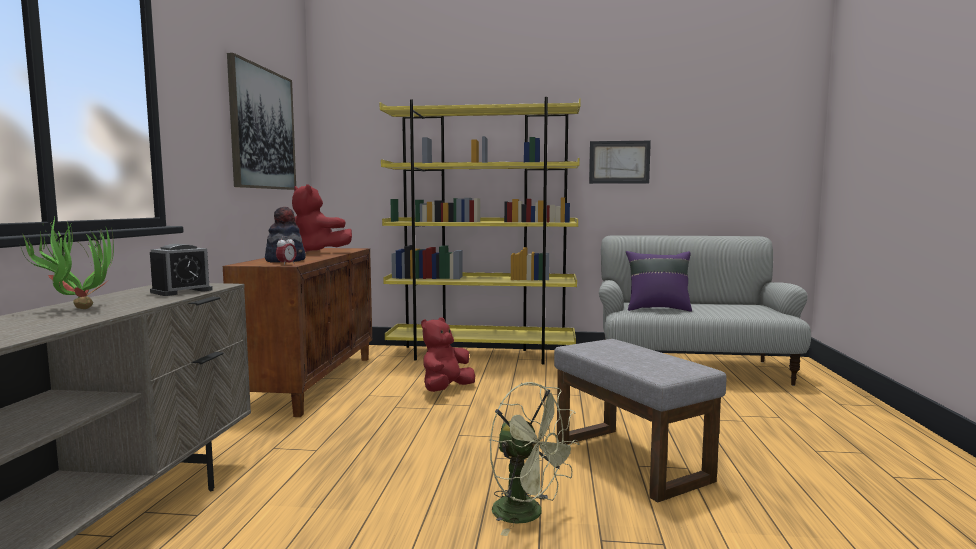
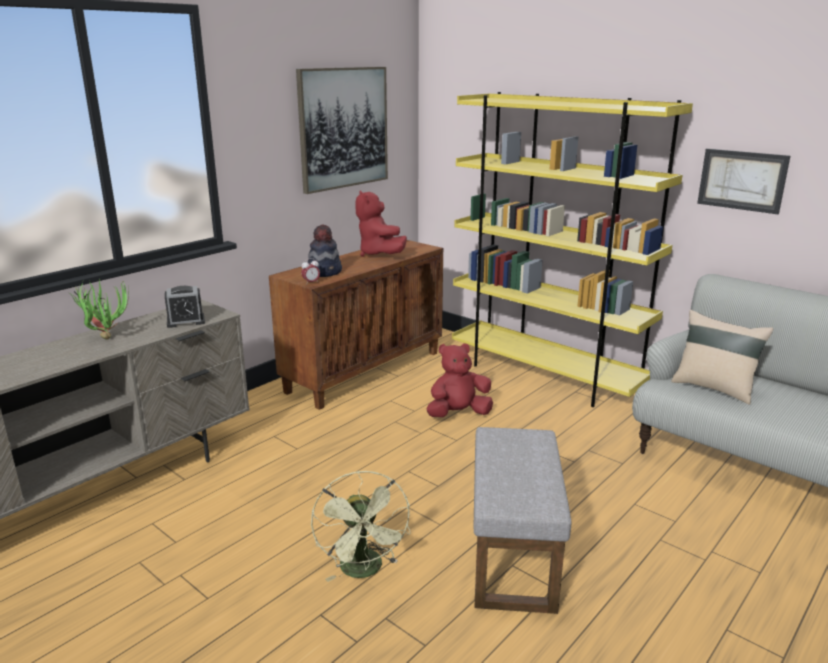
camera: 35 degrees right, 15 degrees up
purple pillow [626,251,692,312] -> beige pillow [671,310,773,405]

